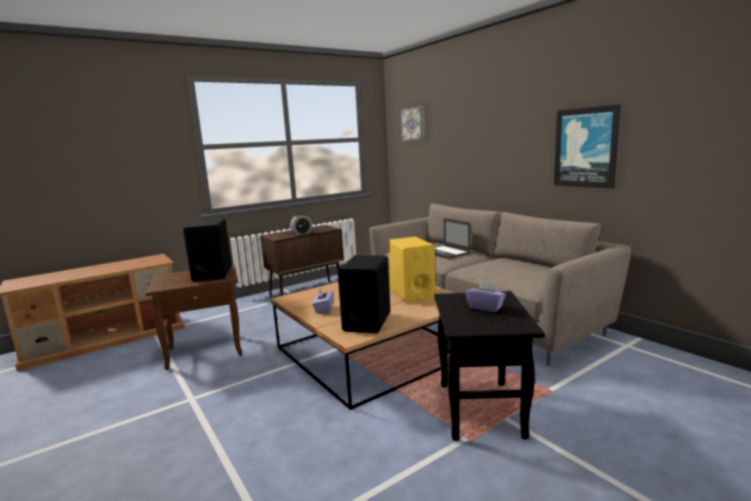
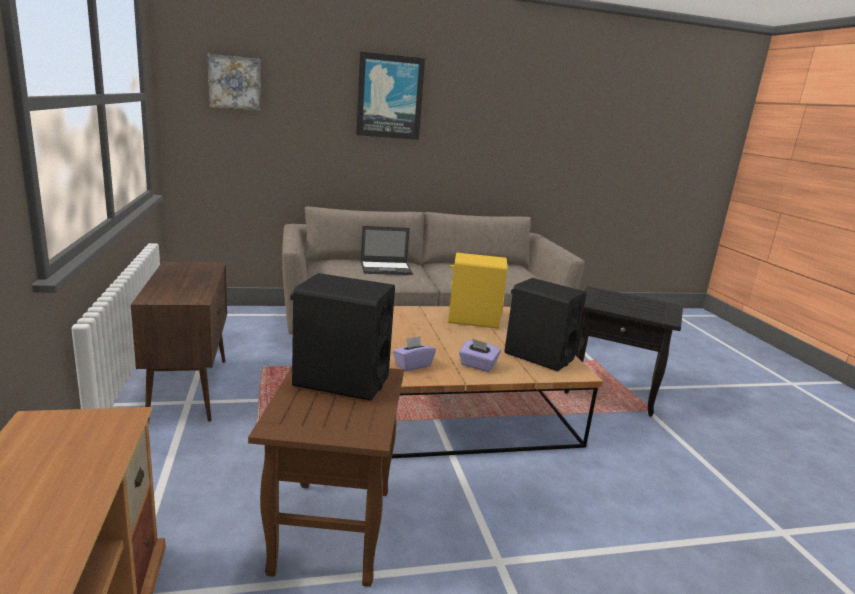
camera: 70 degrees left, 5 degrees up
alarm clock [290,214,312,235] -> none
purple tissue box [465,280,506,312] -> purple tissue box moved to [393,336,436,371]
picture [554,105,621,189] -> picture moved to [356,51,425,140]

